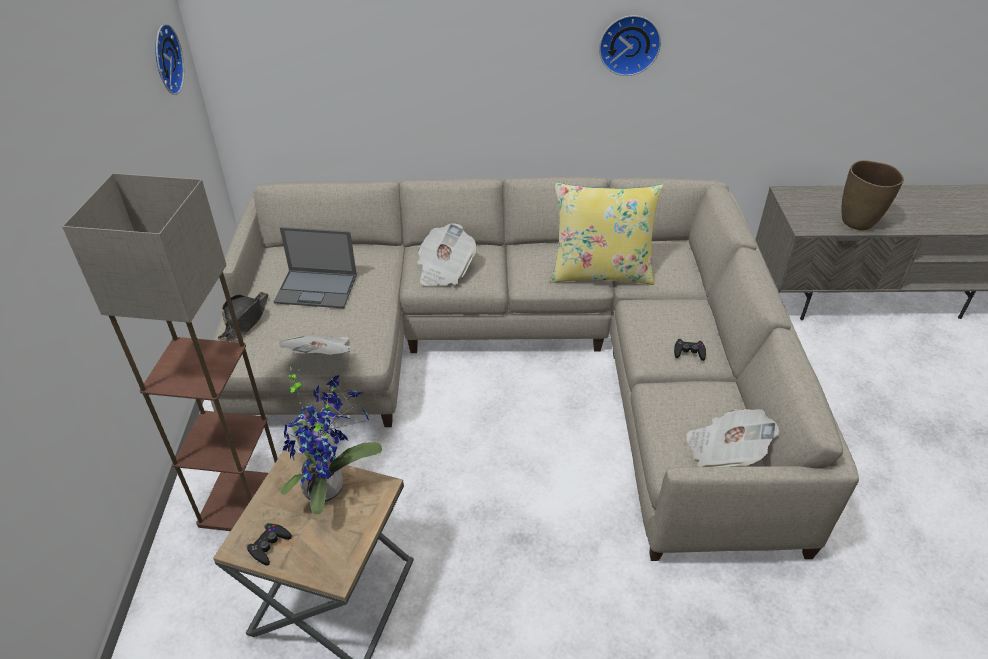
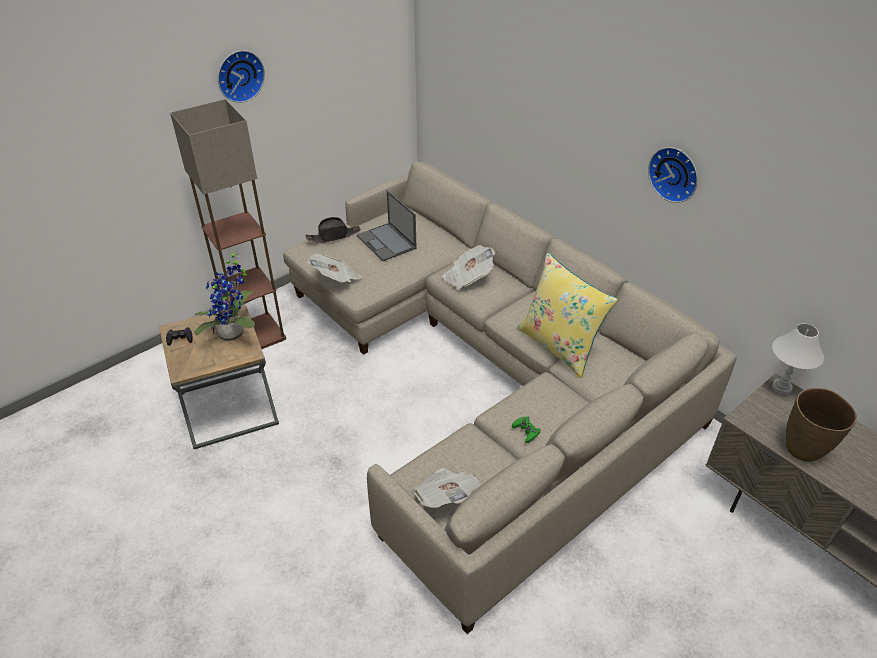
camera: 50 degrees right, 0 degrees up
wall clock [155,24,184,95] -> wall clock moved to [218,50,265,103]
black game controller [674,339,706,361] -> green game controller [512,417,541,443]
none -> white table lamp [772,323,824,395]

